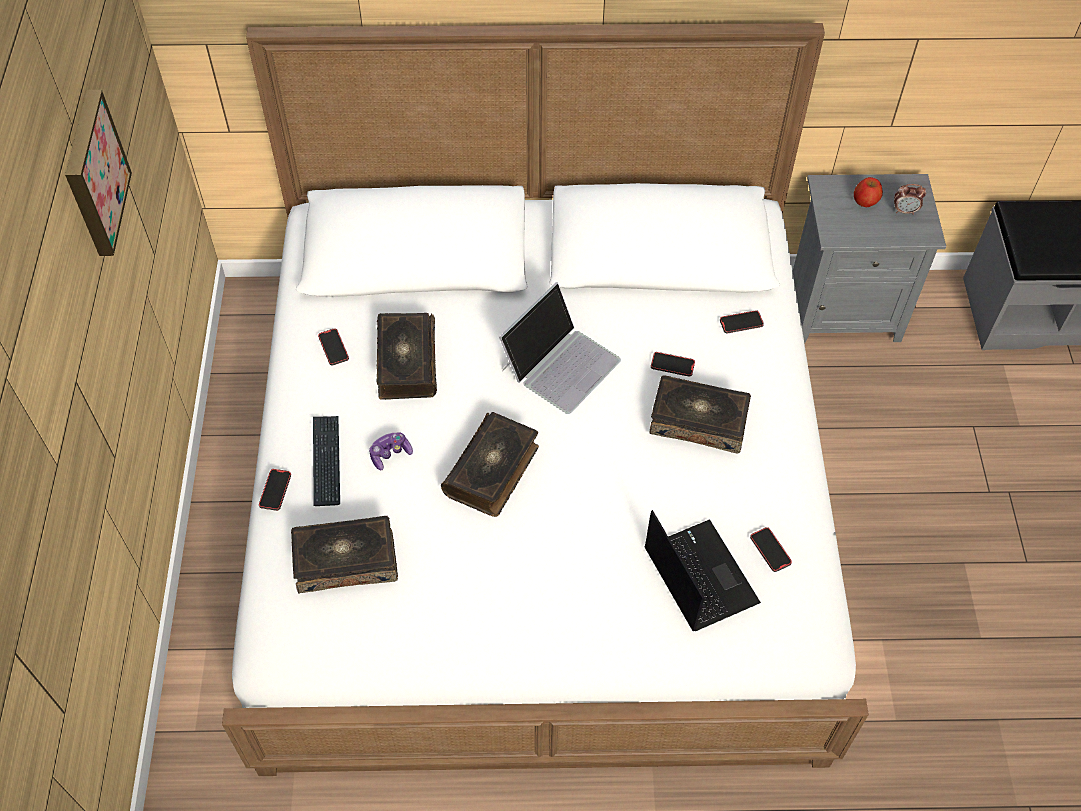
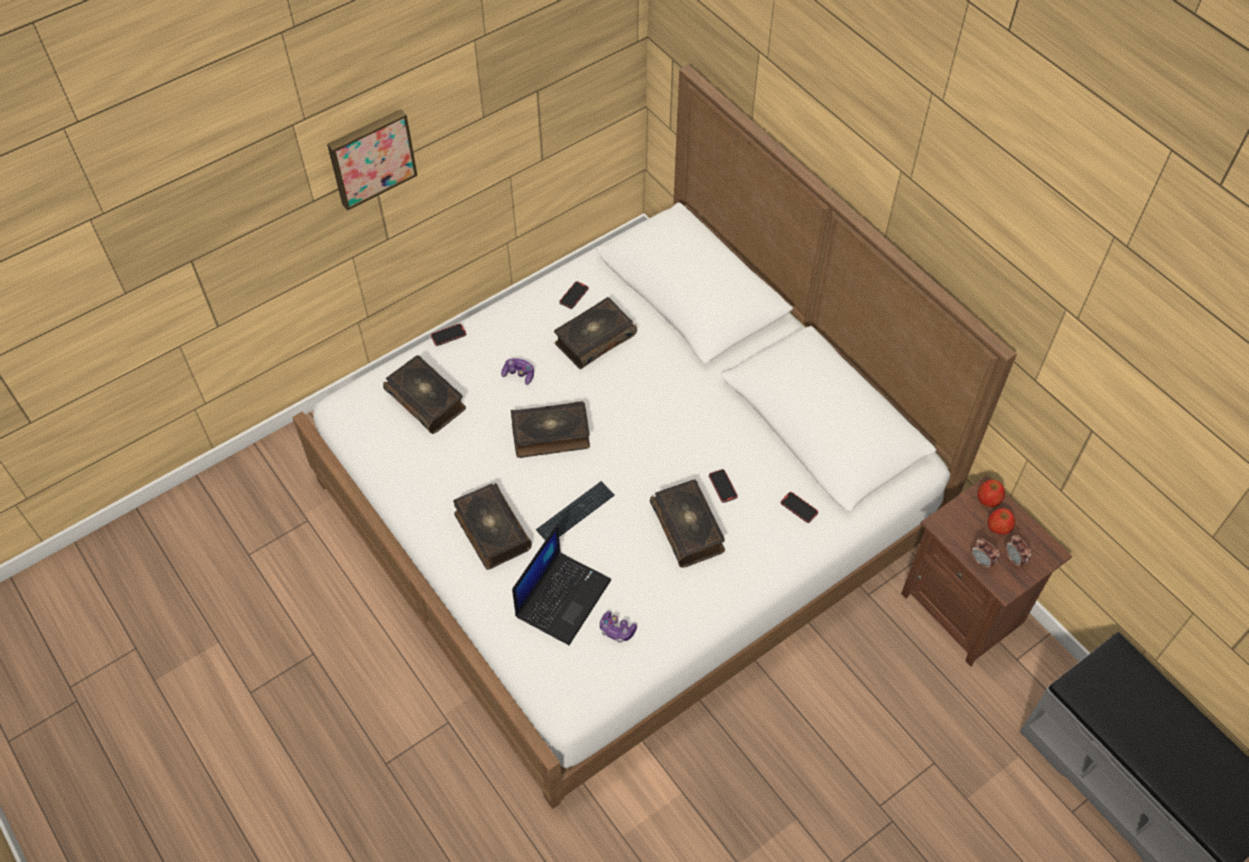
camera: 55 degrees right, 0 degrees up
picture [65,90,132,256] -> picture moved to [327,109,418,211]
keyboard [313,416,340,506] -> keyboard moved to [536,481,615,540]
laptop [499,282,621,414] -> none
phone [750,527,792,572] -> game controller [600,611,637,642]
grey nightstand [793,174,946,343] -> brown nightstand [901,475,1072,667]
none -> book [453,483,532,570]
none -> alarm clock [970,538,1000,568]
none -> apple [977,480,1005,507]

